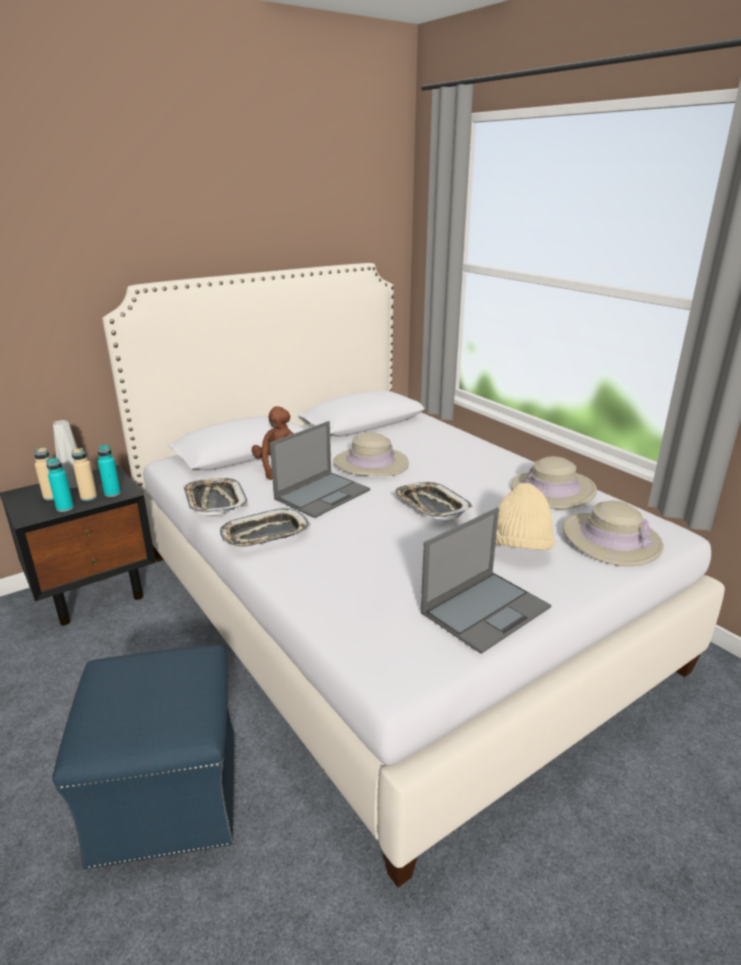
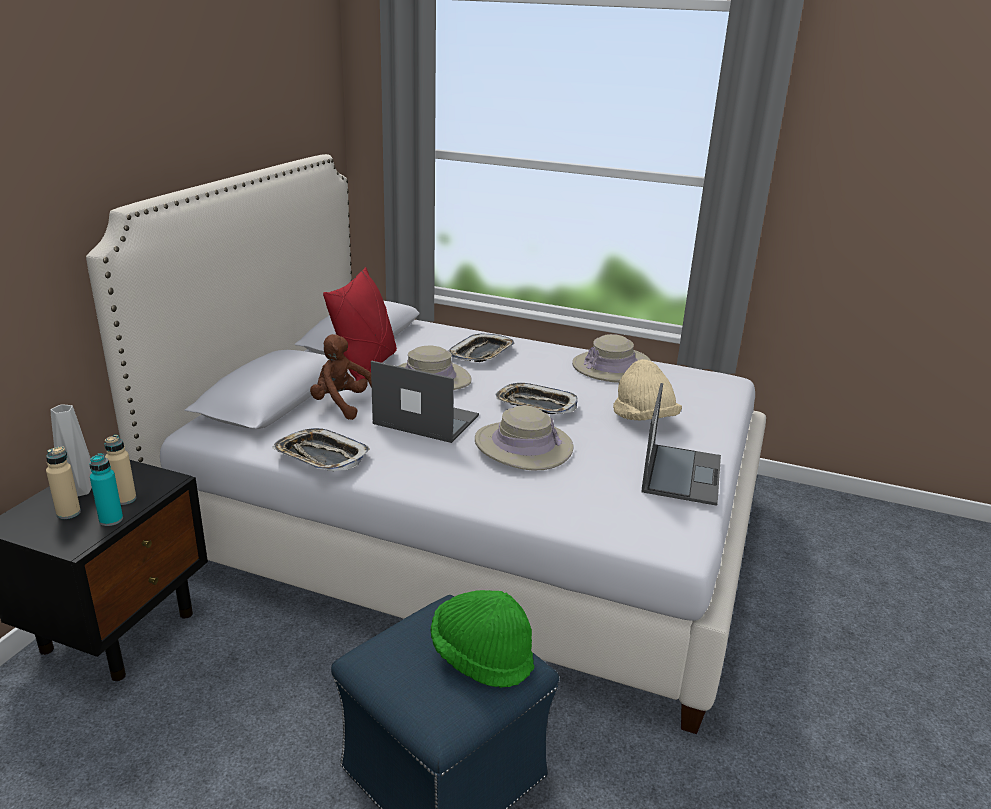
camera: 35 degrees left, 0 degrees up
turquoise bottle [98,445,121,497] -> none
tray [220,508,311,547] -> tray moved to [449,333,514,362]
laptop [270,421,370,518] -> laptop turned 75 degrees counterclockwise [371,361,479,443]
beige hat [563,500,664,566] -> beige hat moved to [475,406,573,471]
none -> red pillow [323,267,397,381]
none -> green hat [430,590,534,688]

